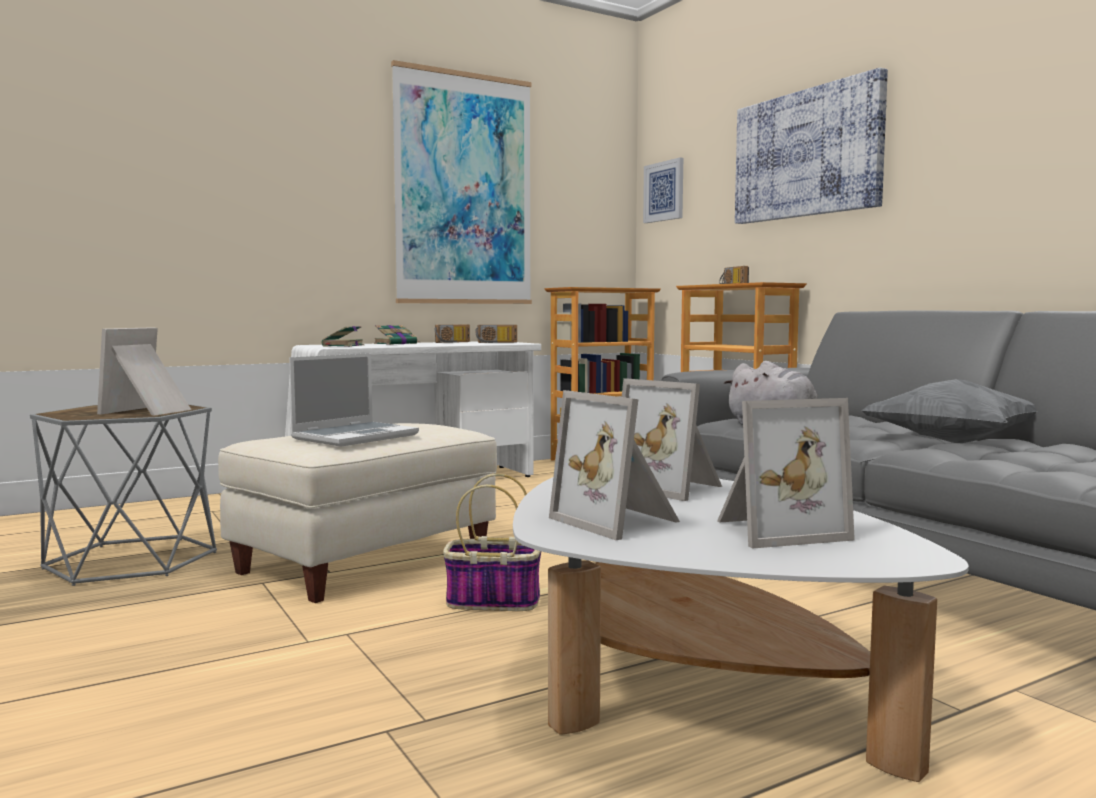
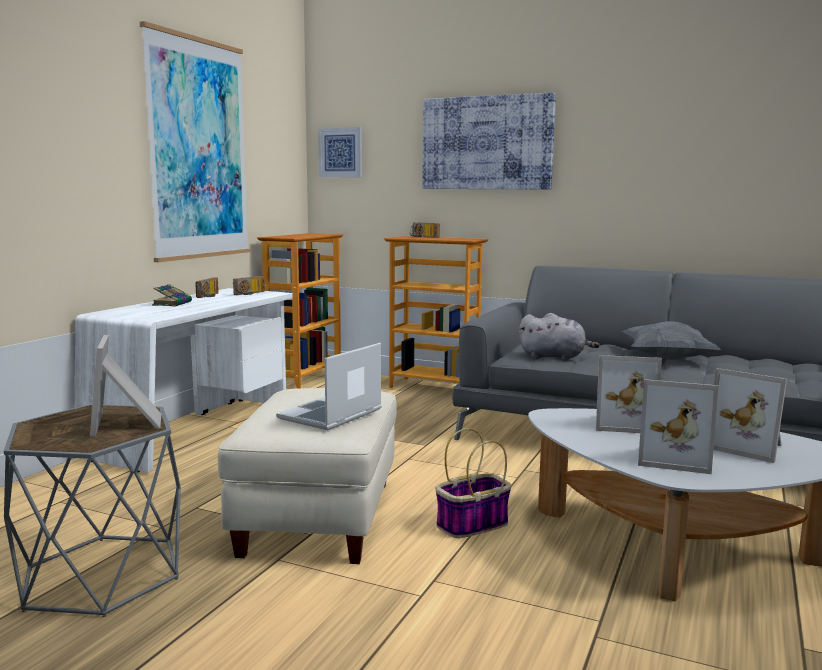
camera: 35 degrees left, 5 degrees up
laptop [289,353,419,447] -> laptop turned 150 degrees counterclockwise [276,343,382,430]
book [322,326,364,347] -> none
picture frame [717,398,855,549] -> picture frame turned 90 degrees clockwise [713,368,787,463]

